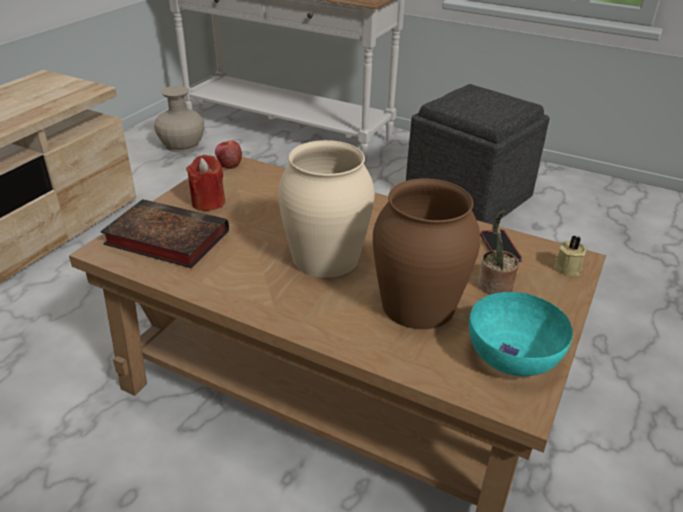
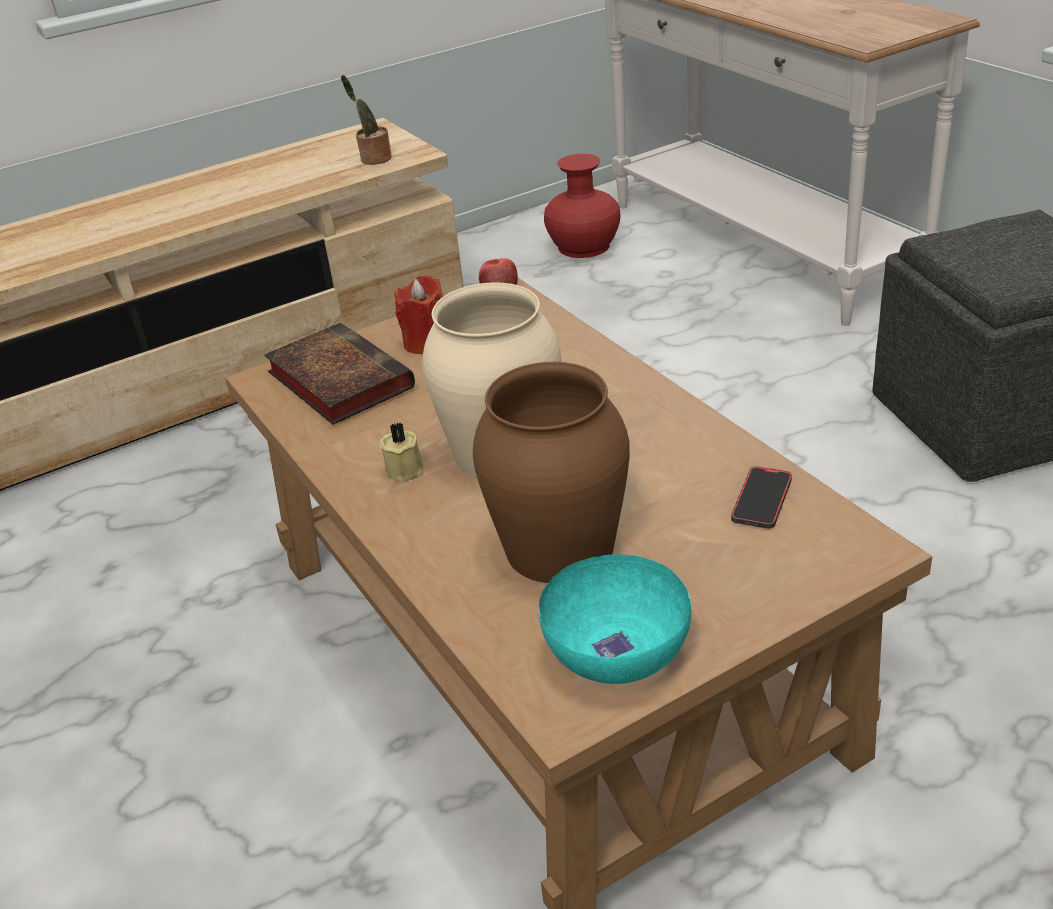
camera: 35 degrees right, 0 degrees up
beige vase [154,86,204,152] -> red vase [544,154,621,258]
potted plant [478,210,519,295] -> potted plant moved to [341,75,392,165]
beige candle [553,235,586,276] -> beige candle moved to [379,422,424,483]

